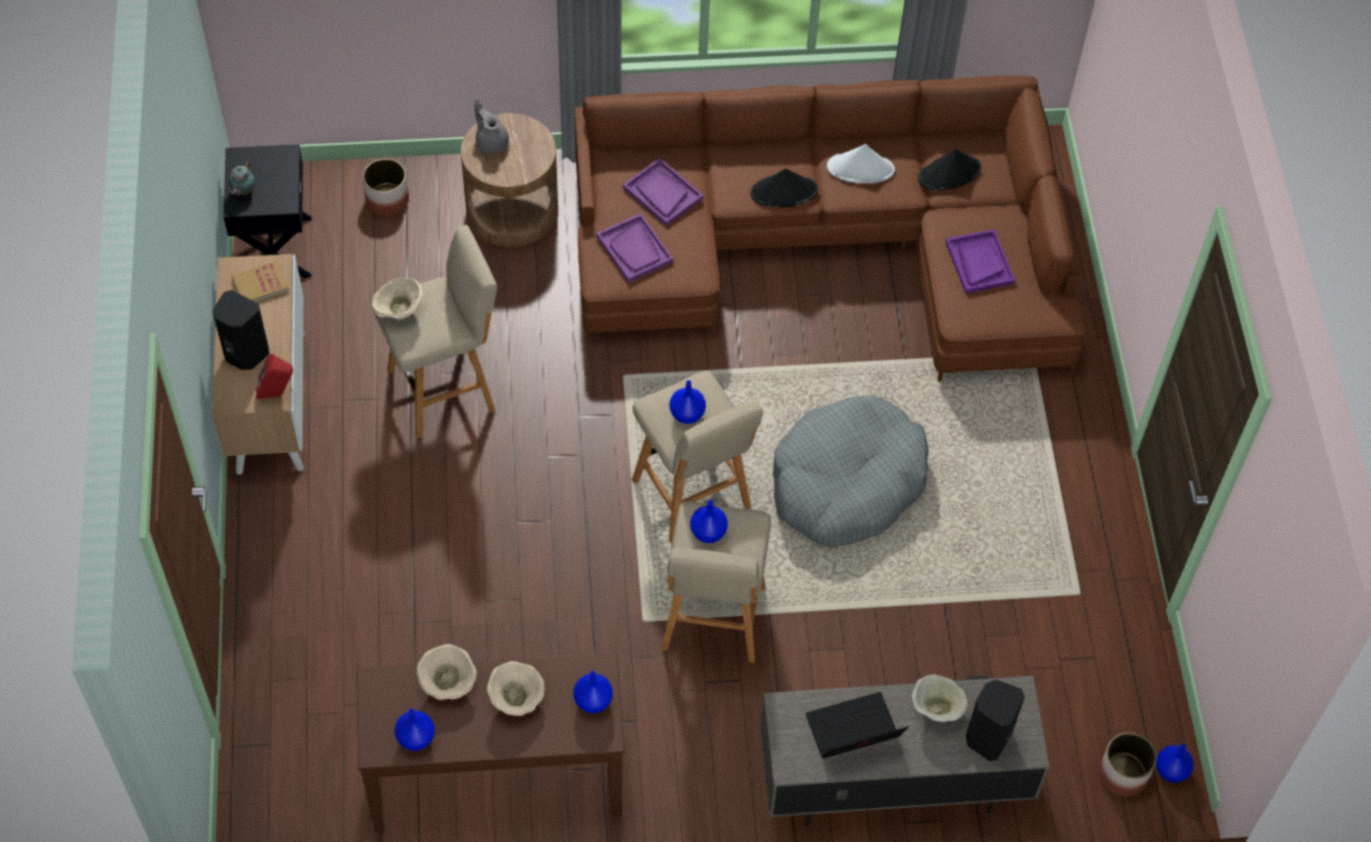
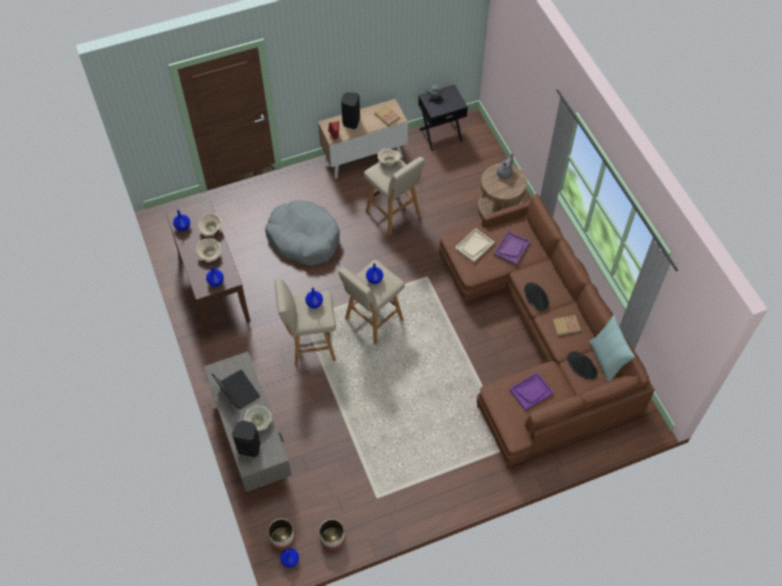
camera: 75 degrees right, 0 degrees up
planter [363,159,409,215] -> planter moved to [319,519,345,551]
purple tray [596,213,673,283] -> beige tray [455,228,495,263]
grey dog bed [773,395,929,547] -> grey dog bed moved to [265,200,340,266]
white hat [827,144,895,184] -> book [552,315,581,336]
none -> pillow [589,315,635,381]

